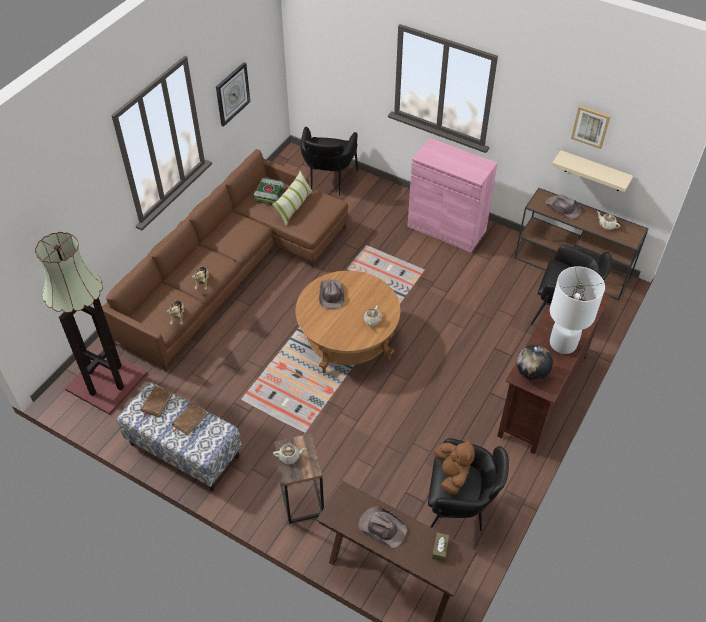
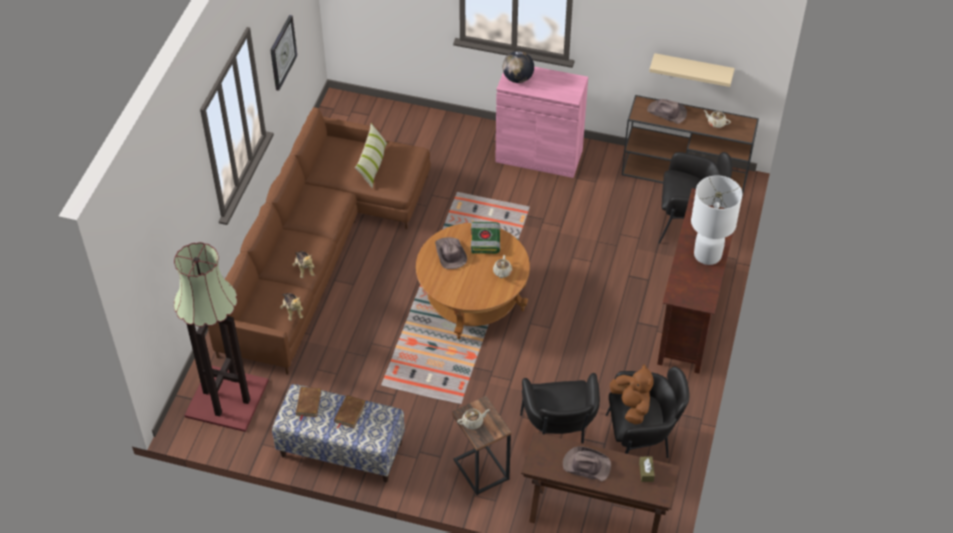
camera: 15 degrees left, 0 degrees up
book [254,178,285,205] -> book moved to [470,222,500,254]
black armchair [300,127,358,196] -> black armchair moved to [520,373,600,444]
globe [517,345,553,381] -> globe moved to [503,51,534,83]
picture [571,106,611,149] -> none

